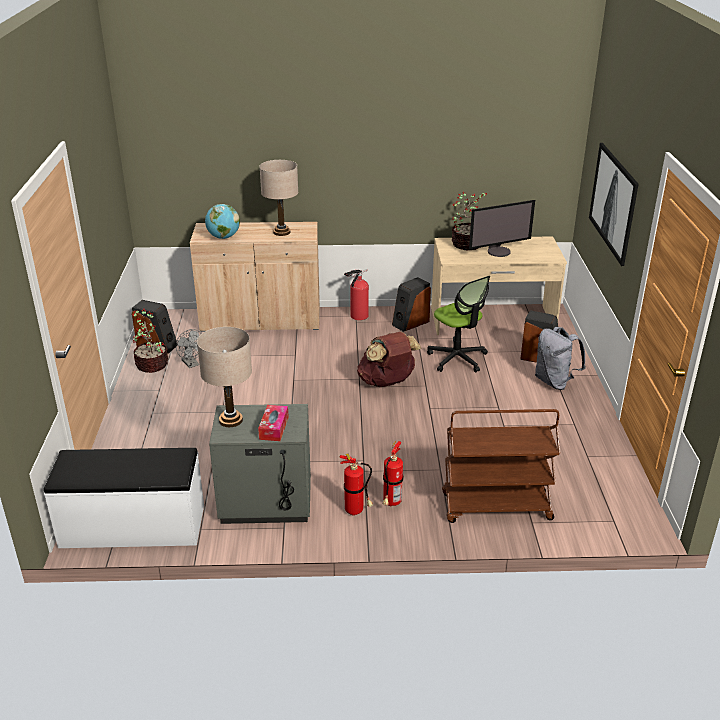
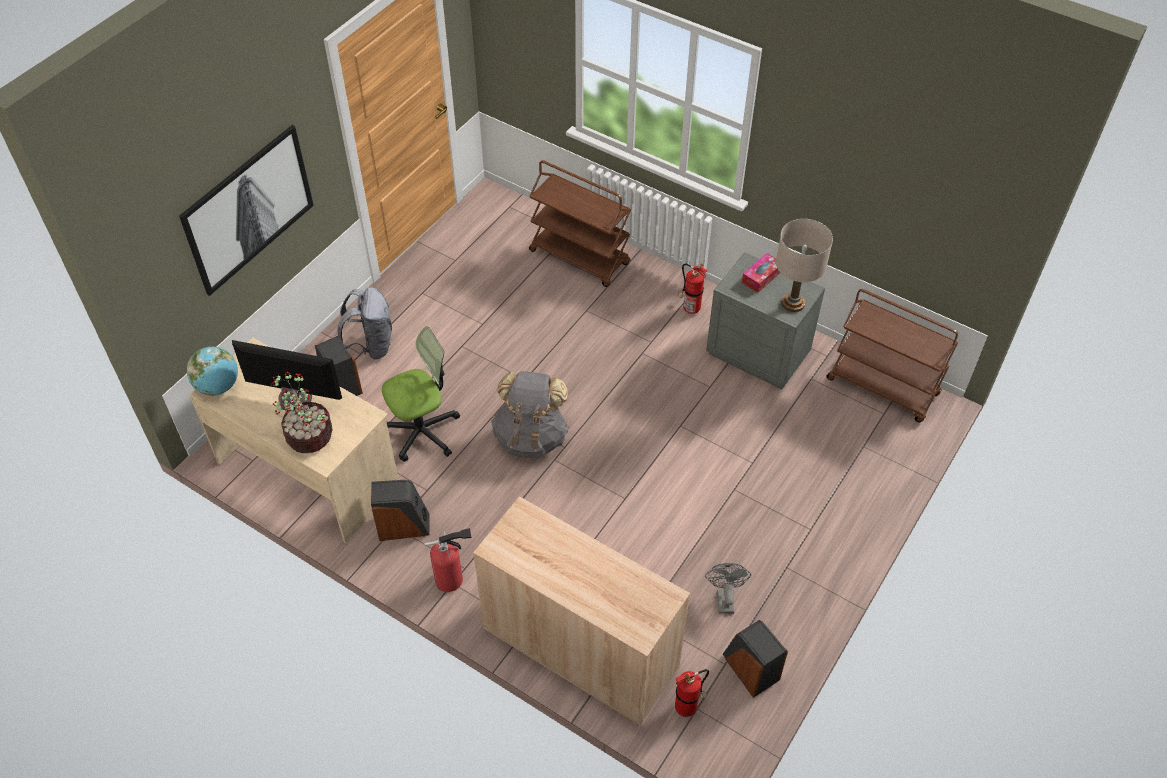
camera: 145 degrees left, 20 degrees up
white bench [44,448,204,548] -> brown cart [826,289,958,423]
potted plant [131,309,169,373] -> none
globe [205,204,240,239] -> globe moved to [187,347,238,396]
beige table lamp [259,160,298,236] -> none
brown backpack [357,332,421,387] -> grey backpack [491,371,569,458]
fire extinguisher [383,441,403,506] -> fire extinguisher moved to [675,669,709,717]
office chair [427,276,490,372] -> office chair turned 60 degrees clockwise [382,326,460,462]

